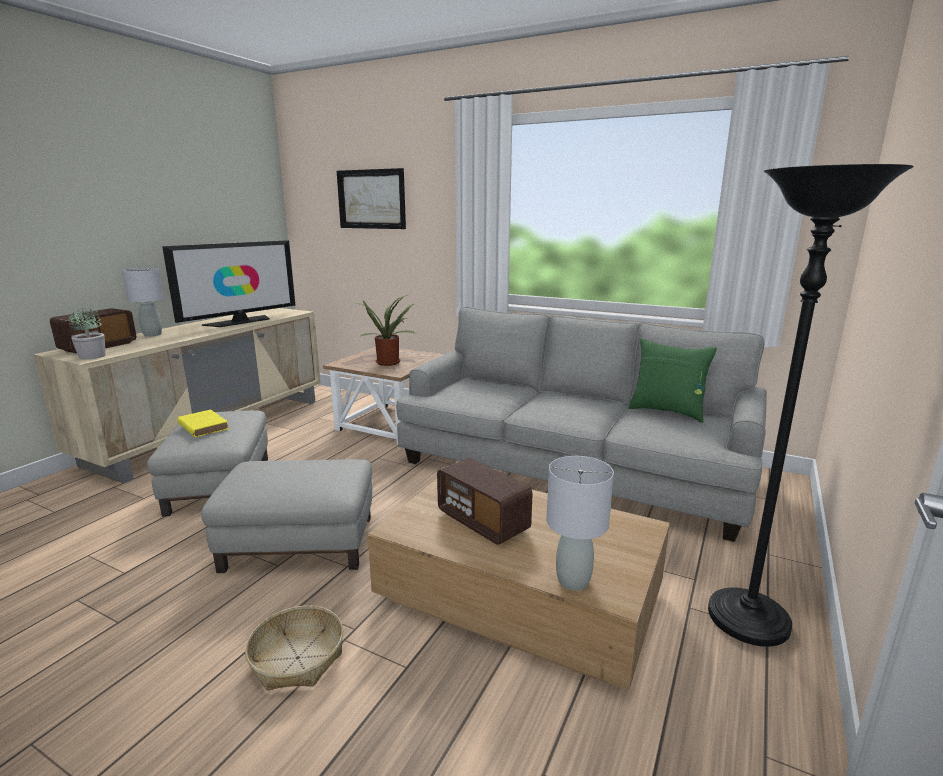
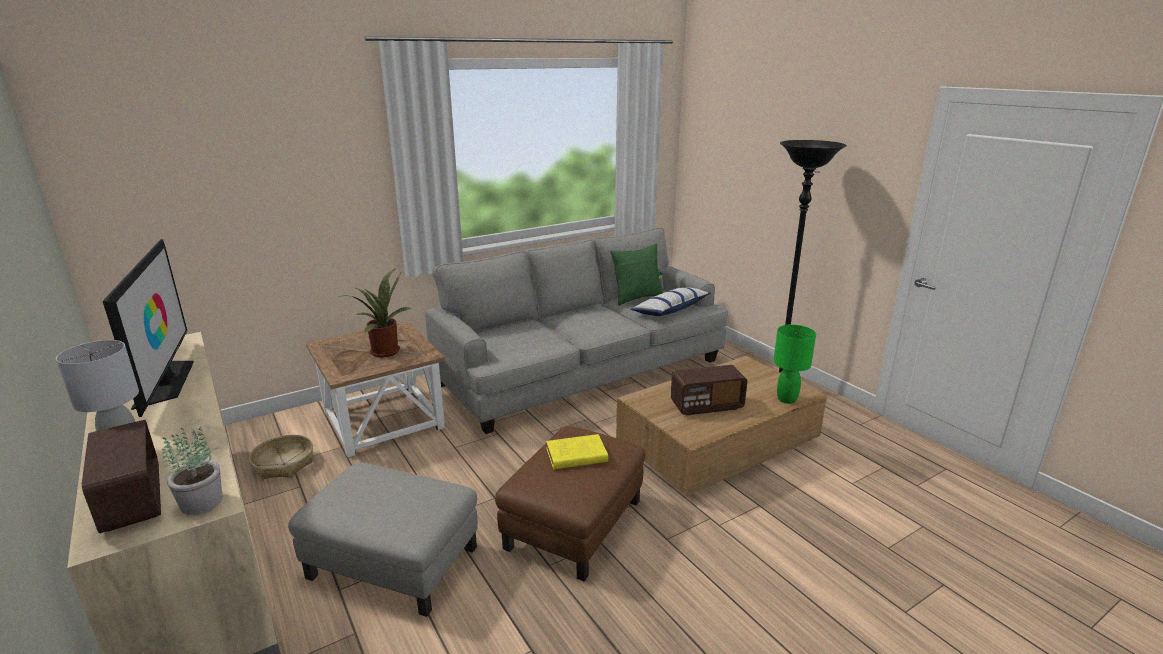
camera: 60 degrees left, 5 degrees up
yellow book [178,410,229,437] -> yellow book moved to [546,434,608,469]
grey ottoman [201,459,372,573] -> brown ottoman [495,426,645,582]
basket [245,605,343,691] -> basket moved to [249,435,313,479]
picture [337,168,406,229] -> none
grey table lamp [546,456,614,591] -> green table lamp [773,325,816,404]
none -> pillow [630,287,711,316]

